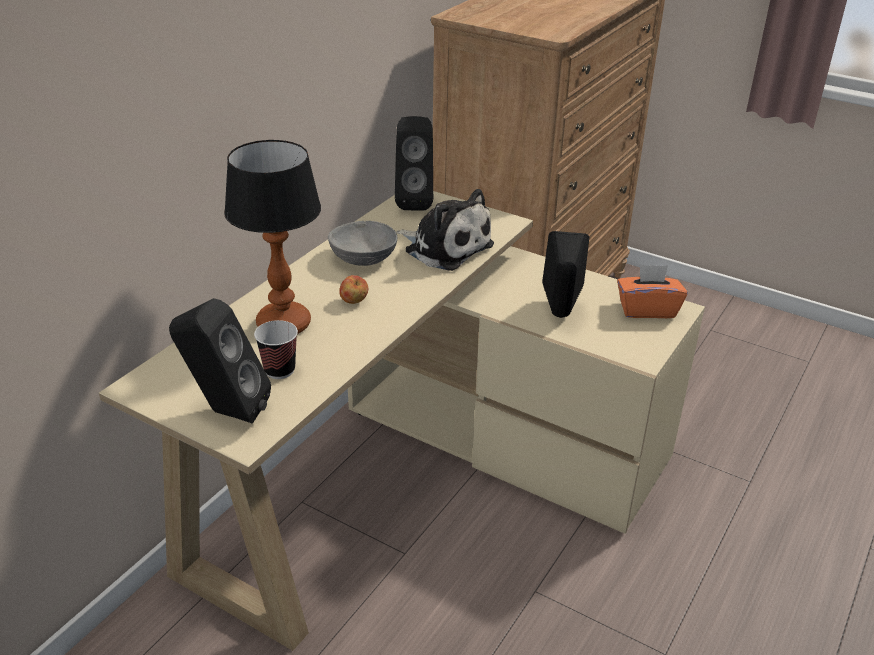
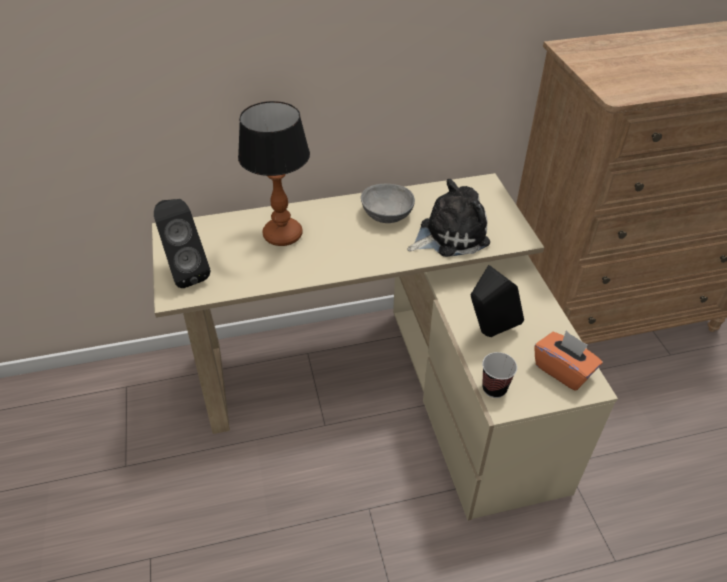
camera: 45 degrees right, 10 degrees up
cup [254,320,298,379] -> cup moved to [482,352,517,398]
apple [339,275,368,304] -> none
black speaker [395,116,433,211] -> none
plush toy [396,189,494,271] -> plush toy turned 105 degrees counterclockwise [408,179,490,257]

